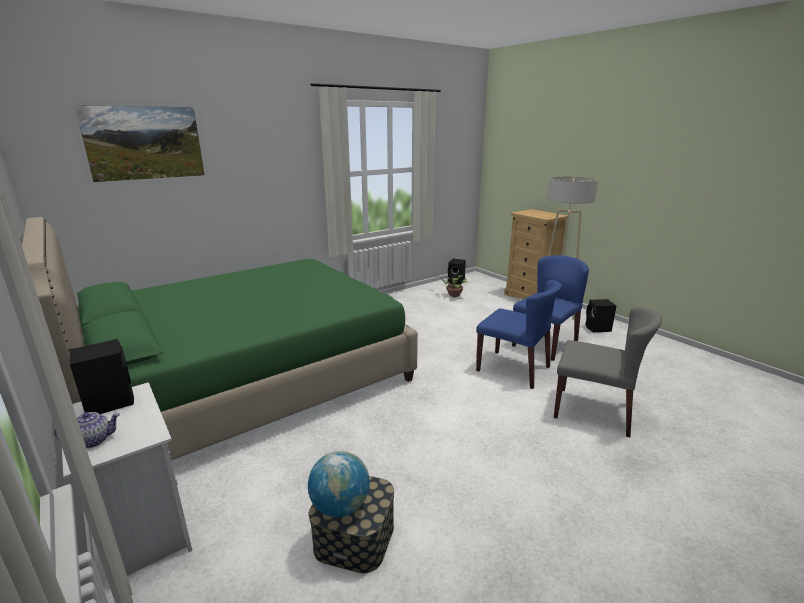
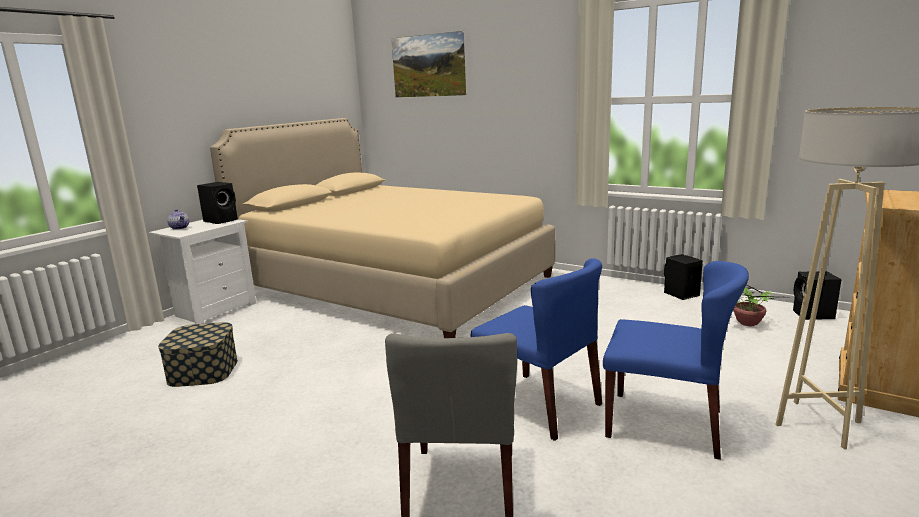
camera: 70 degrees right, 5 degrees down
green bed [22,217,418,461] -> beige bed [210,118,555,338]
globe [308,451,370,517] -> none
blue chair [476,280,562,389] -> blue chair turned 60 degrees counterclockwise [471,258,602,441]
black speaker [586,299,616,332] -> black speaker moved to [664,254,703,300]

